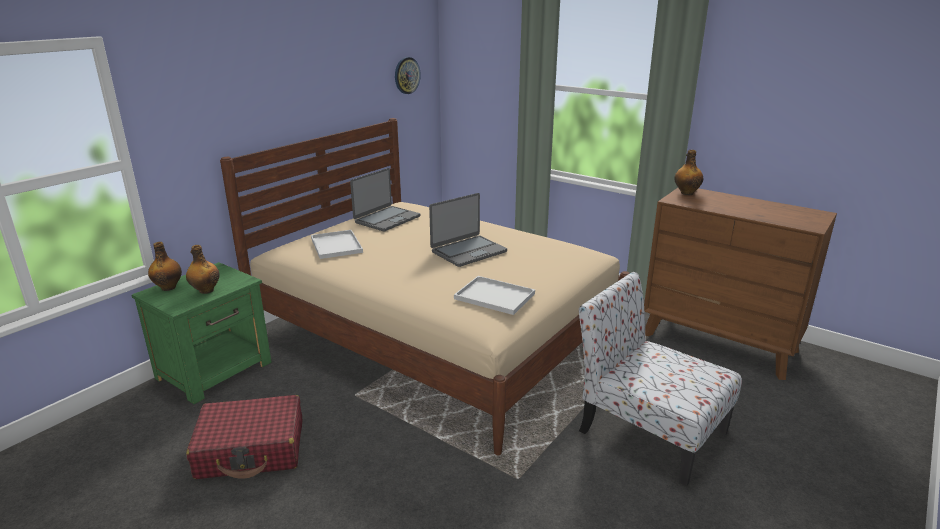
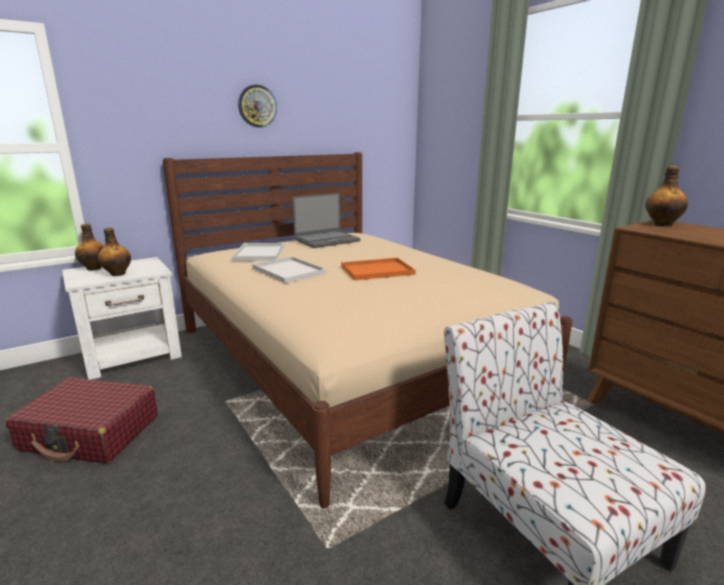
camera: 20 degrees right, 5 degrees down
green nightstand [131,262,272,404] -> white nightstand [62,257,182,380]
wall clock [395,57,421,94] -> wall clock moved to [238,85,277,127]
laptop [429,193,507,267] -> orange tray [341,258,416,280]
white tray [454,276,535,315] -> white tray moved to [252,256,327,283]

